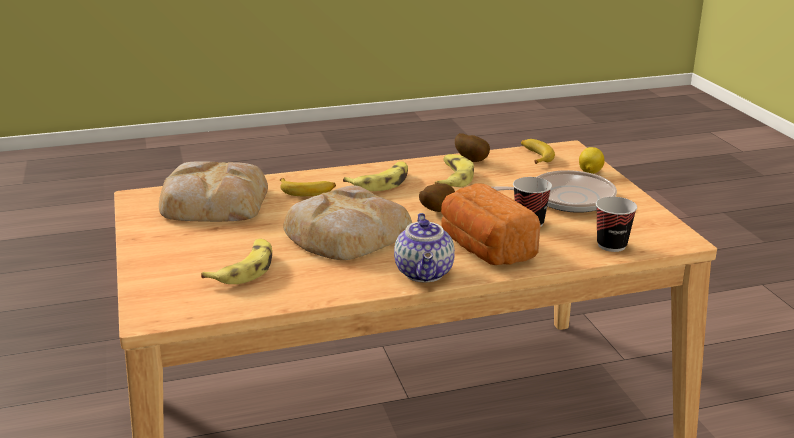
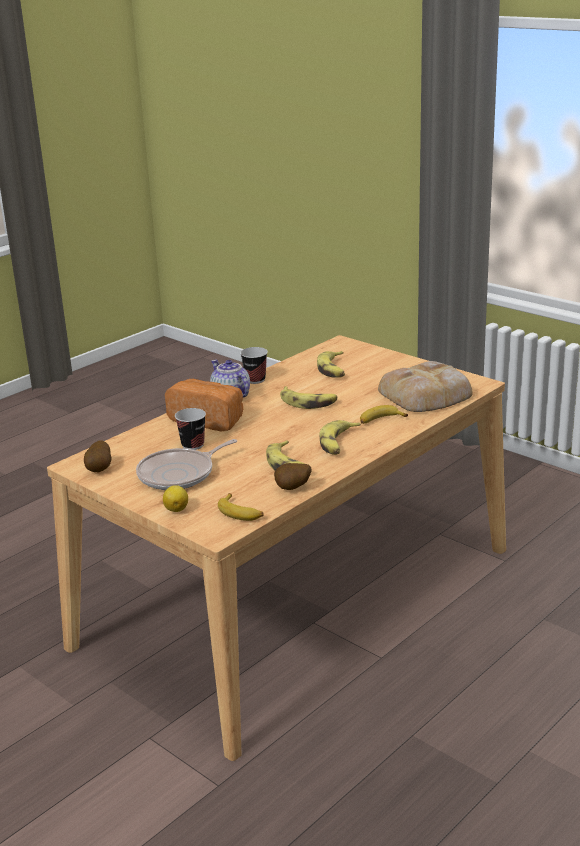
camera: 150 degrees right, 0 degrees up
bread [283,185,412,260] -> banana [280,386,337,409]
potato [419,183,455,212] -> potato moved to [84,441,112,472]
cup [596,197,637,252] -> cup moved to [240,347,268,384]

